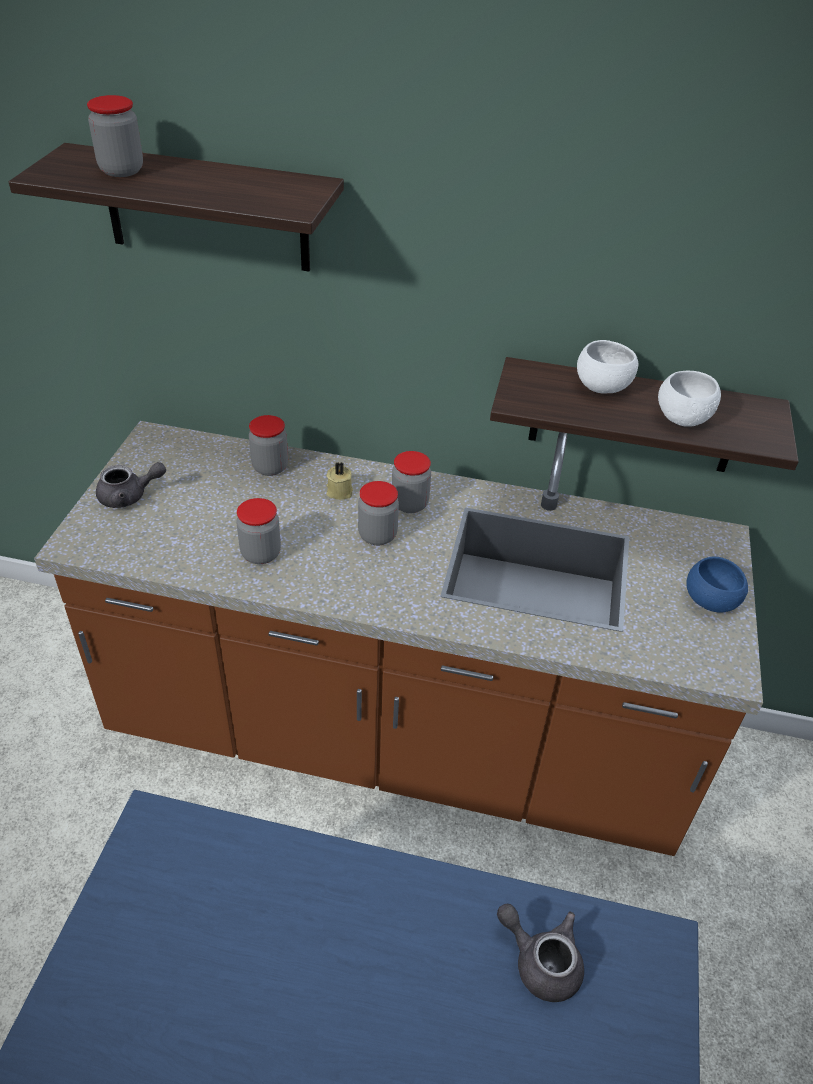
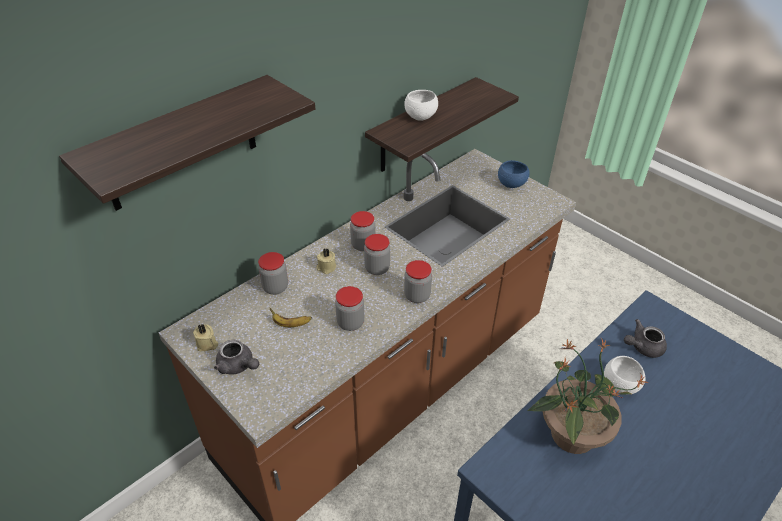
camera: 55 degrees left, 0 degrees up
jar [87,95,143,177] -> jar moved to [404,260,432,303]
grey teapot [96,462,166,508] -> grey teapot turned 105 degrees clockwise [214,339,259,374]
white bowl [658,371,721,427] -> white bowl moved to [604,356,646,394]
none -> beige candle [193,324,218,352]
none -> banana [269,307,312,327]
none -> potted plant [528,338,649,454]

